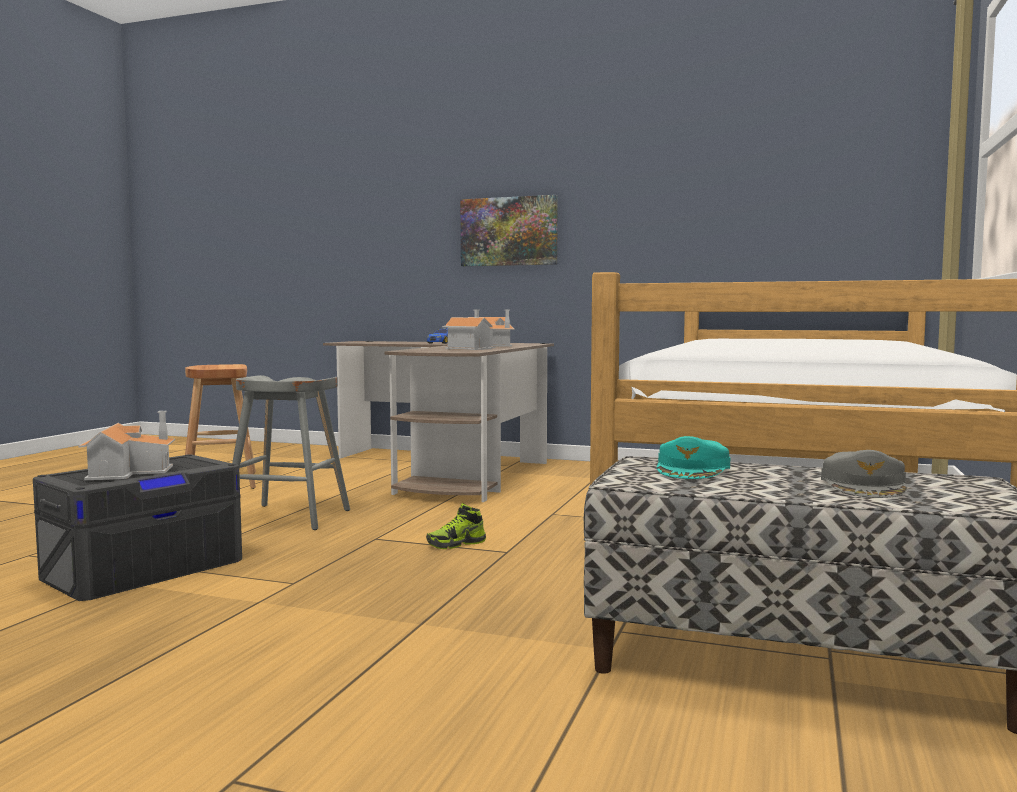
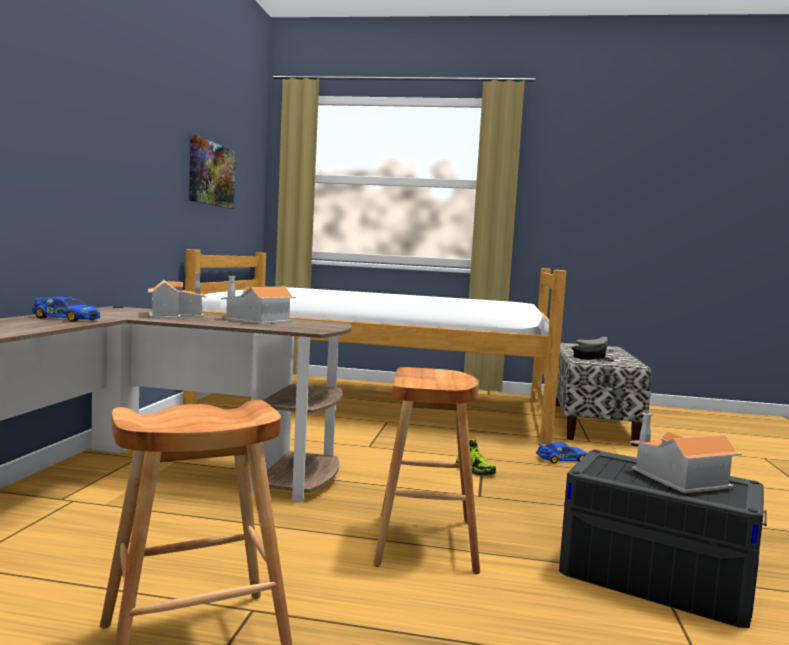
camera: 100 degrees left, 0 degrees up
grey stool [232,375,350,530] -> brown stool [373,367,480,574]
picture [461,195,558,266] -> picture moved to [189,135,236,209]
turquoise cap [657,436,730,479] -> black cap [572,344,614,361]
none -> toy car [536,443,587,463]

